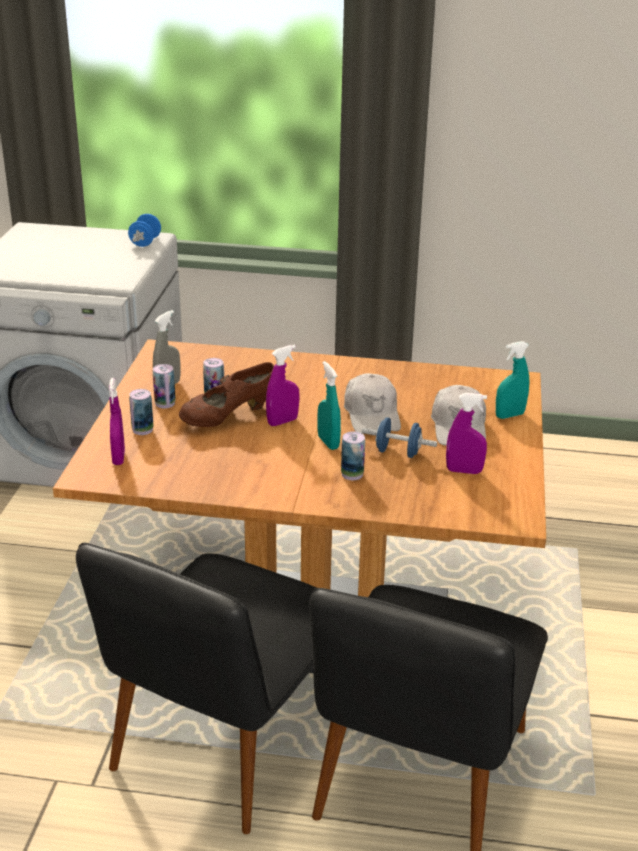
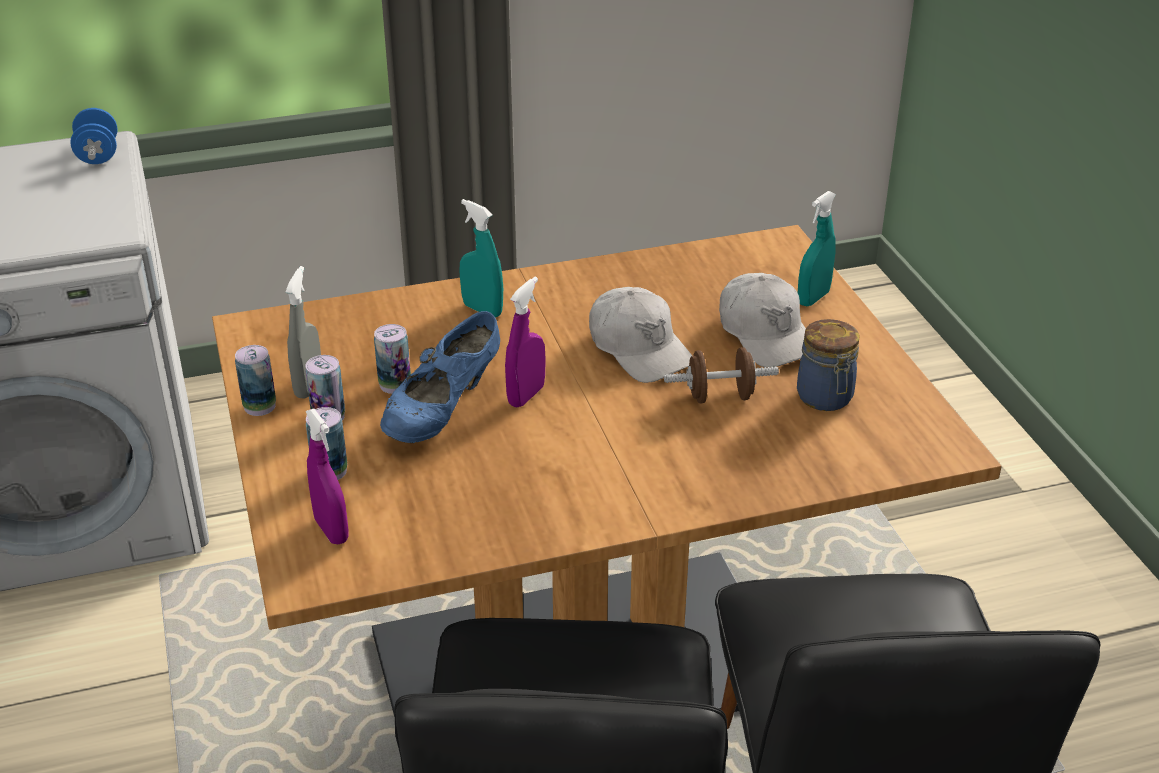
camera: 25 degrees left, 5 degrees up
brown shoe [179,362,274,427] -> blue shoe [380,311,500,443]
turquoise spray bottle [318,361,341,450] -> turquoise spray bottle moved to [459,199,503,318]
can [341,431,365,480] -> can moved to [235,345,276,416]
blue dumbbell [362,418,437,458] -> brown dumbbell [664,347,779,404]
purple spray bottle [446,393,487,474] -> jar [797,319,860,411]

